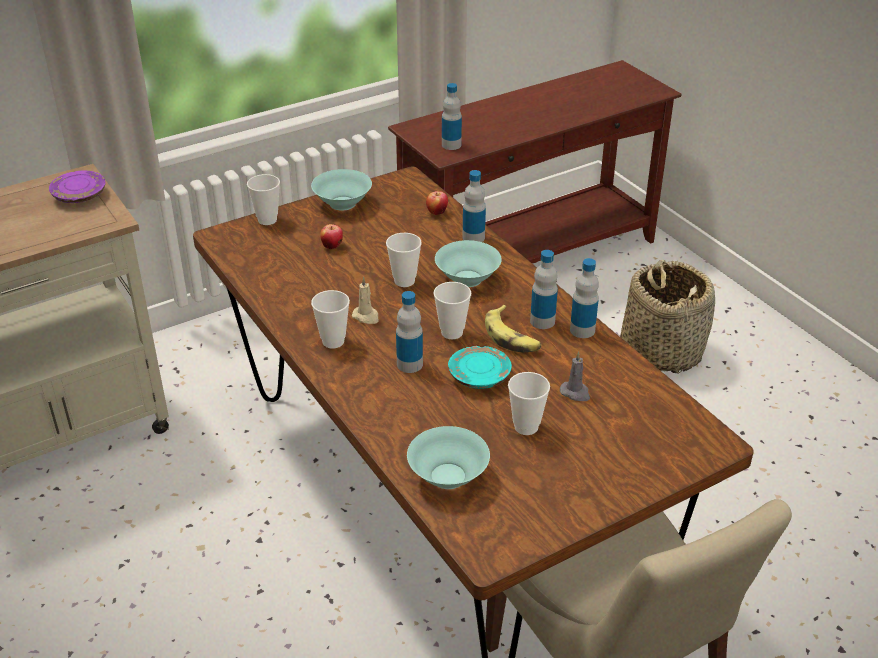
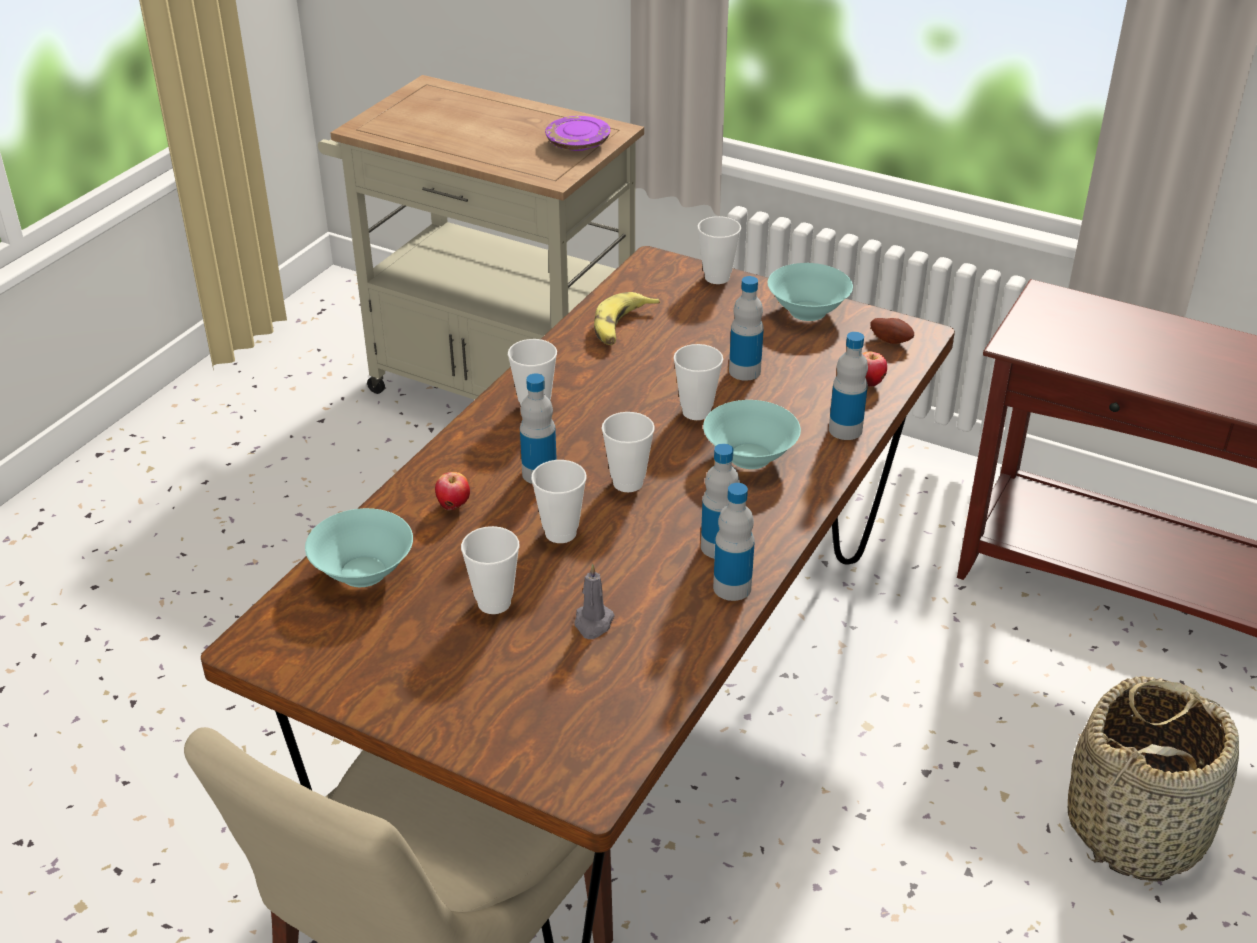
camera: 60 degrees right, 0 degrees up
apple [320,224,343,249] -> apple moved to [435,472,470,510]
beige candle [352,277,379,324] -> none
bottle [442,83,462,150] -> bottle moved to [729,276,764,381]
turquoise plate [448,346,512,389] -> cup [531,460,587,543]
banana [485,305,542,353] -> banana moved to [594,292,660,345]
none -> potato [870,318,914,344]

